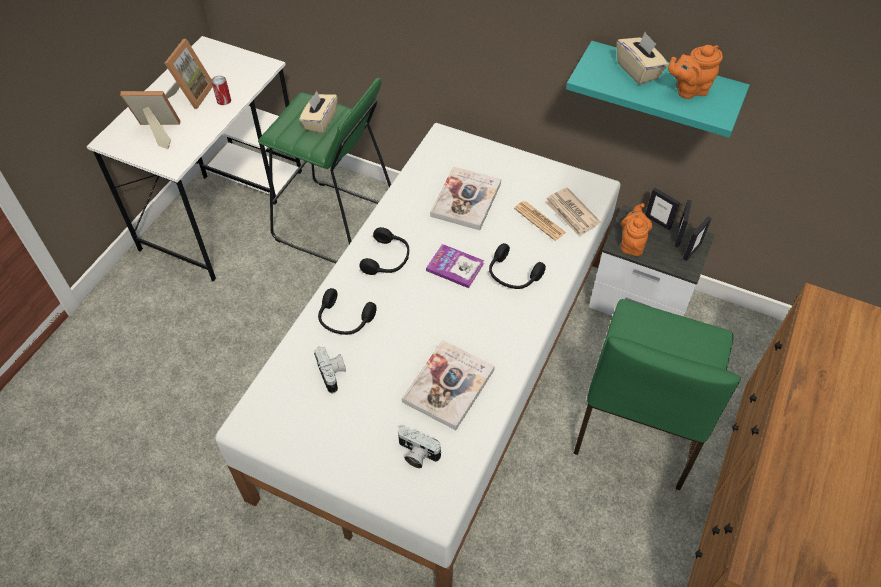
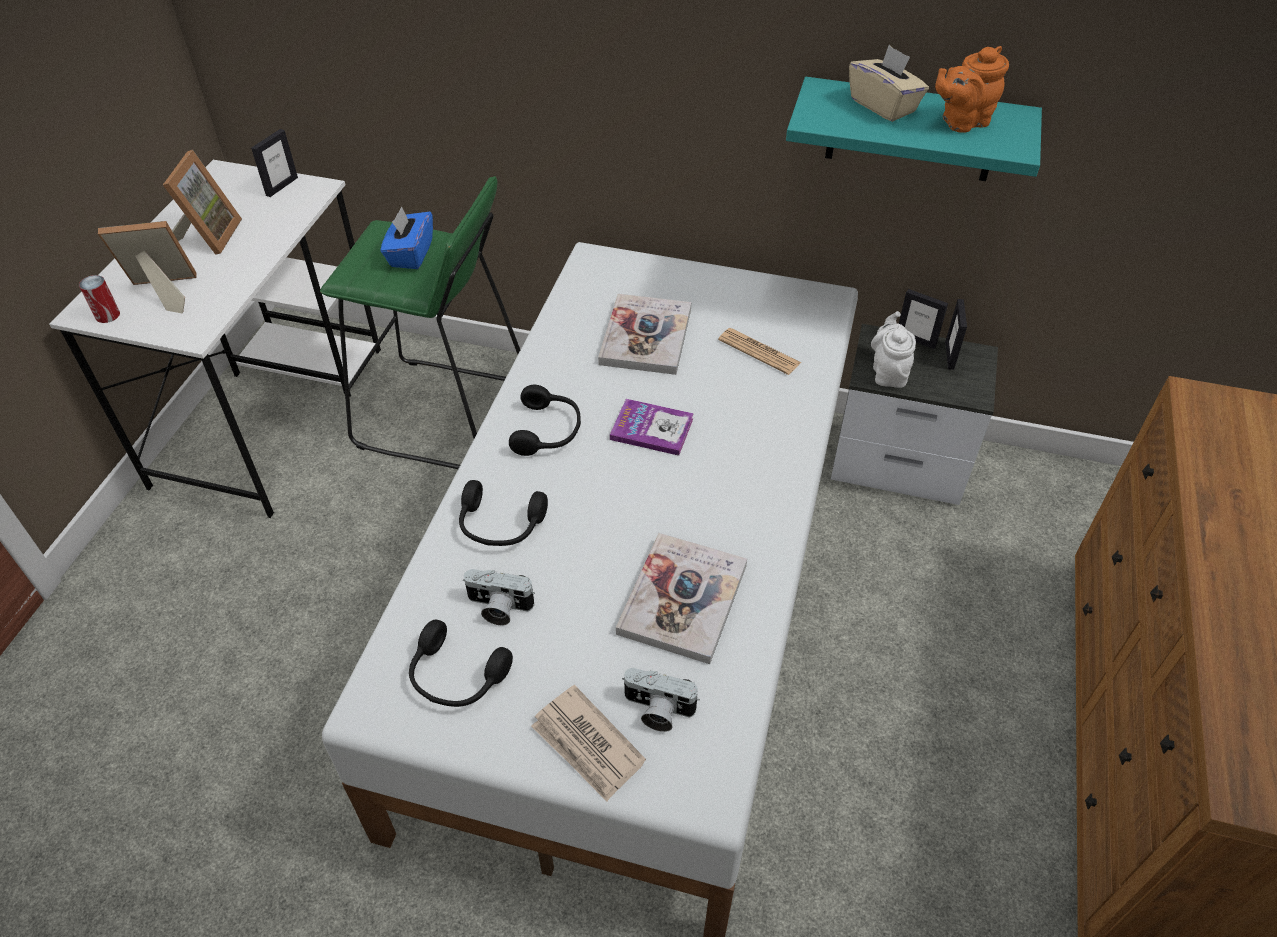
camera: 10 degrees left, 5 degrees down
can [211,76,231,105] -> can moved to [79,275,120,323]
beige tissue box [299,91,337,134] -> blue tissue box [381,207,433,269]
camera [314,347,346,393] -> camera turned 135 degrees clockwise [463,569,535,626]
black headphones [489,243,546,289] -> black headphones moved to [409,620,513,707]
newspaper [545,188,600,237] -> newspaper moved to [531,685,646,801]
green chair [573,299,741,490] -> none
orange teapot [621,203,652,256] -> white teapot [871,311,916,388]
picture frame [683,216,712,261] -> picture frame moved to [251,129,298,197]

